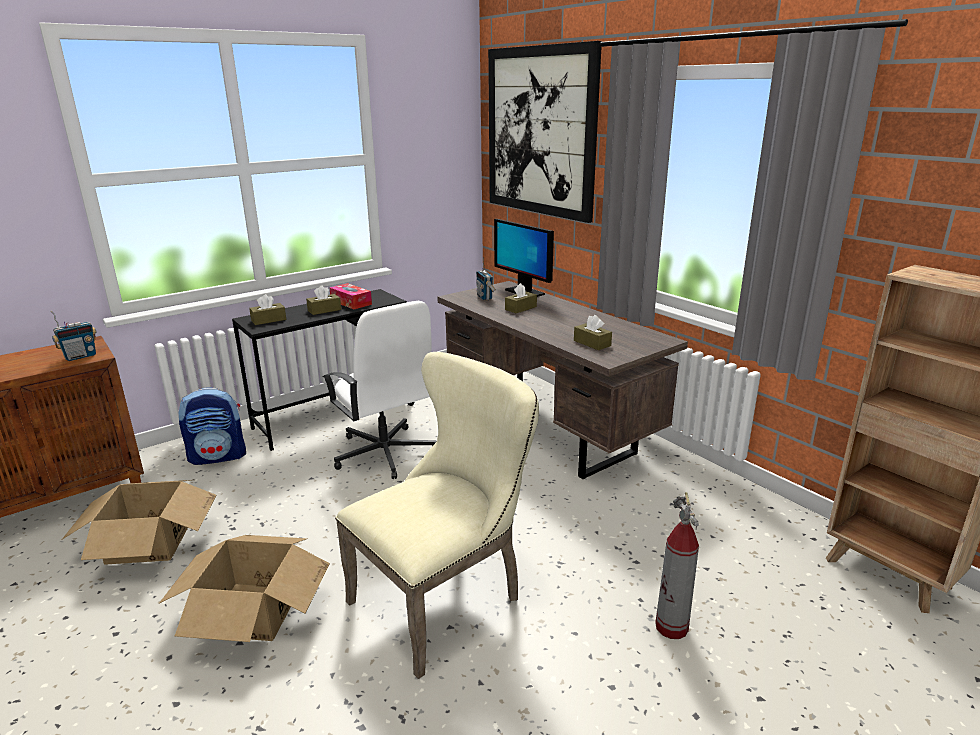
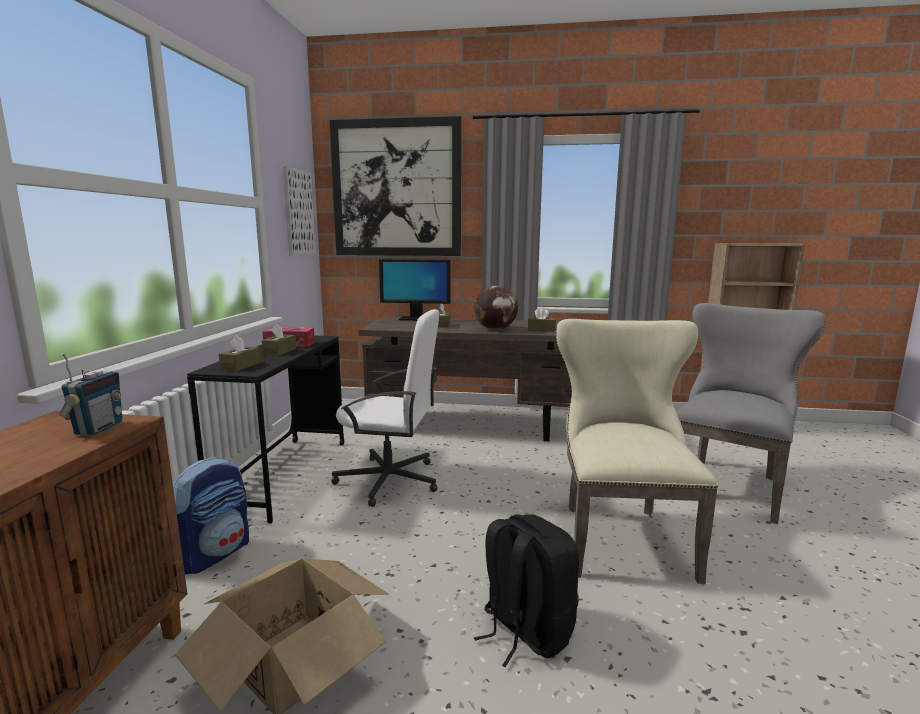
camera: 45 degrees left, 10 degrees down
cardboard box [159,535,330,642] -> black backpack [474,514,579,667]
radio [476,257,496,300] -> none
fire extinguisher [655,492,699,639] -> grey chair [677,303,826,524]
none -> picture [283,166,316,255]
none -> globe [474,286,518,330]

